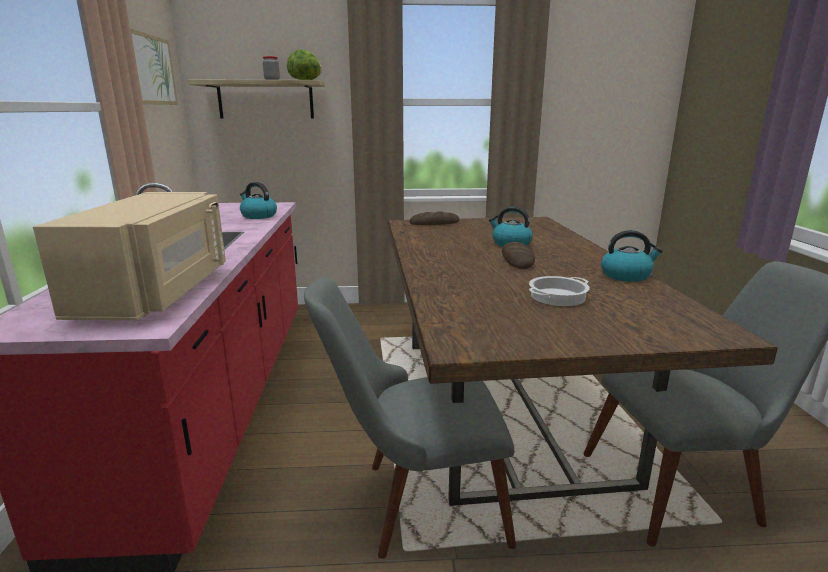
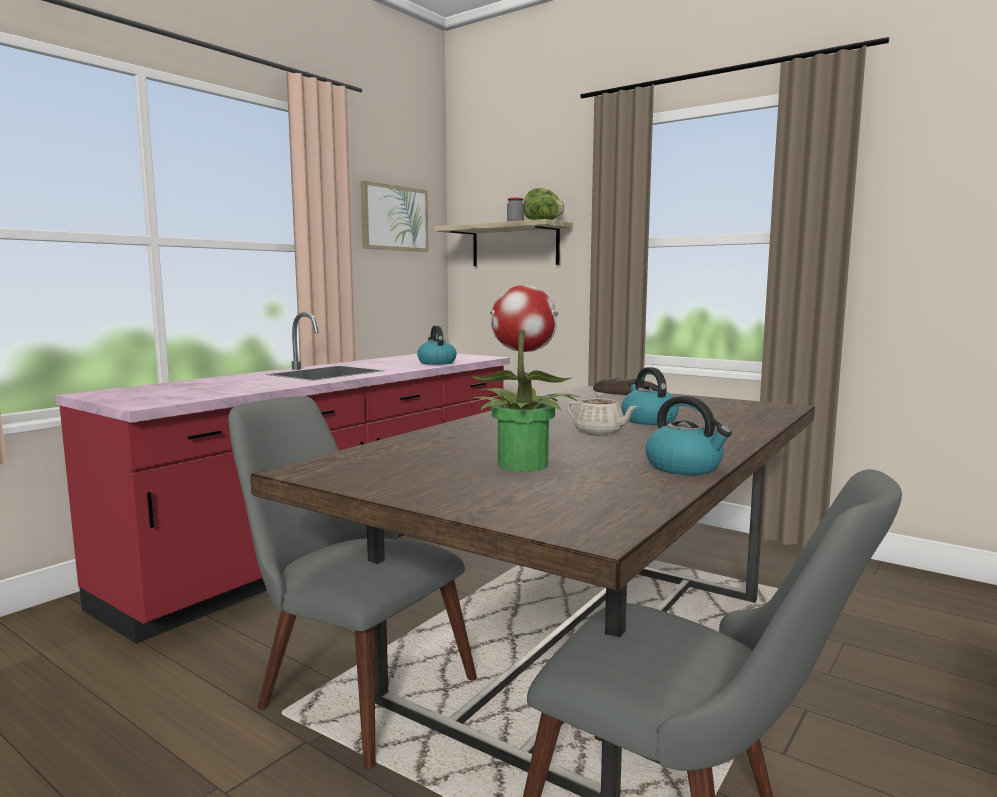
camera: 40 degrees right, 10 degrees down
beige microwave [33,192,226,320] -> none
bread [502,242,535,269] -> beige teapot [567,393,638,436]
cooking pot [529,276,590,306] -> potted plant [470,285,579,472]

